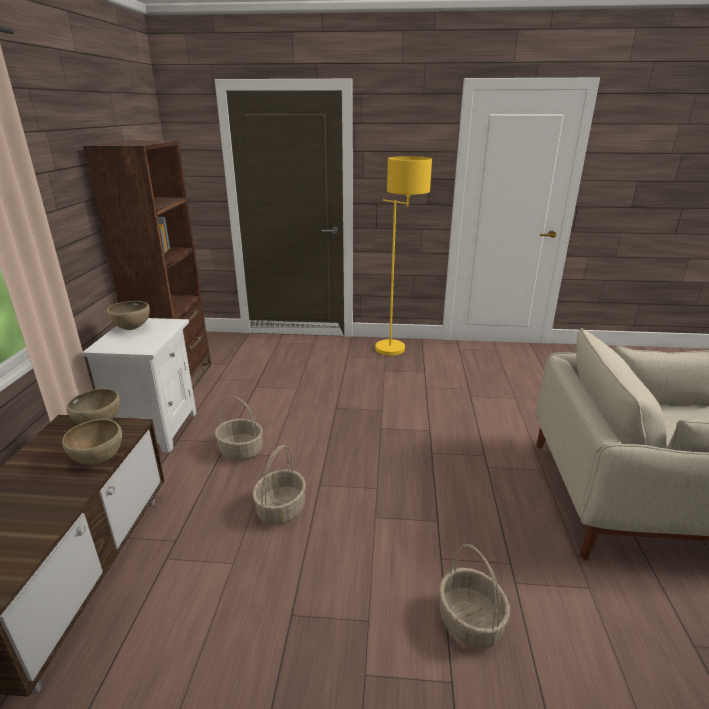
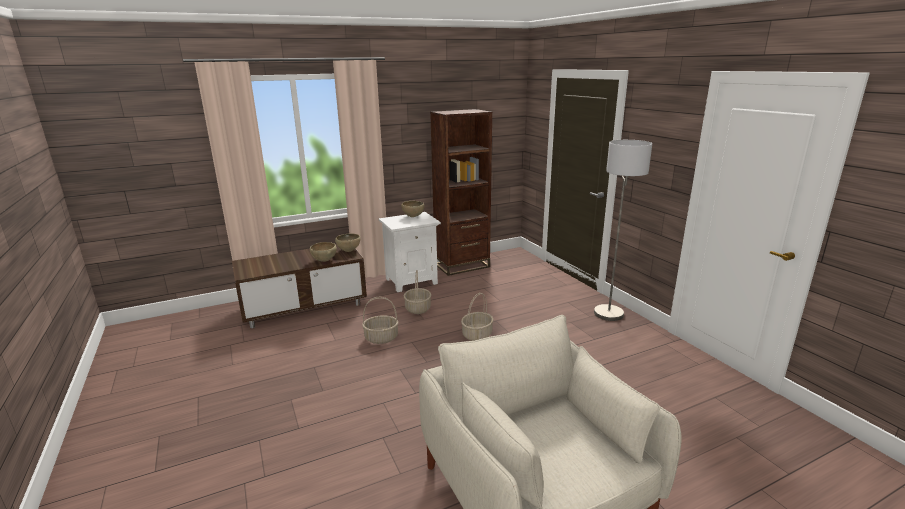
camera: 60 degrees right, 5 degrees down
yellow floor lamp [375,156,432,356] -> grey floor lamp [594,140,652,321]
basket [439,544,510,649] -> basket moved to [461,293,494,341]

